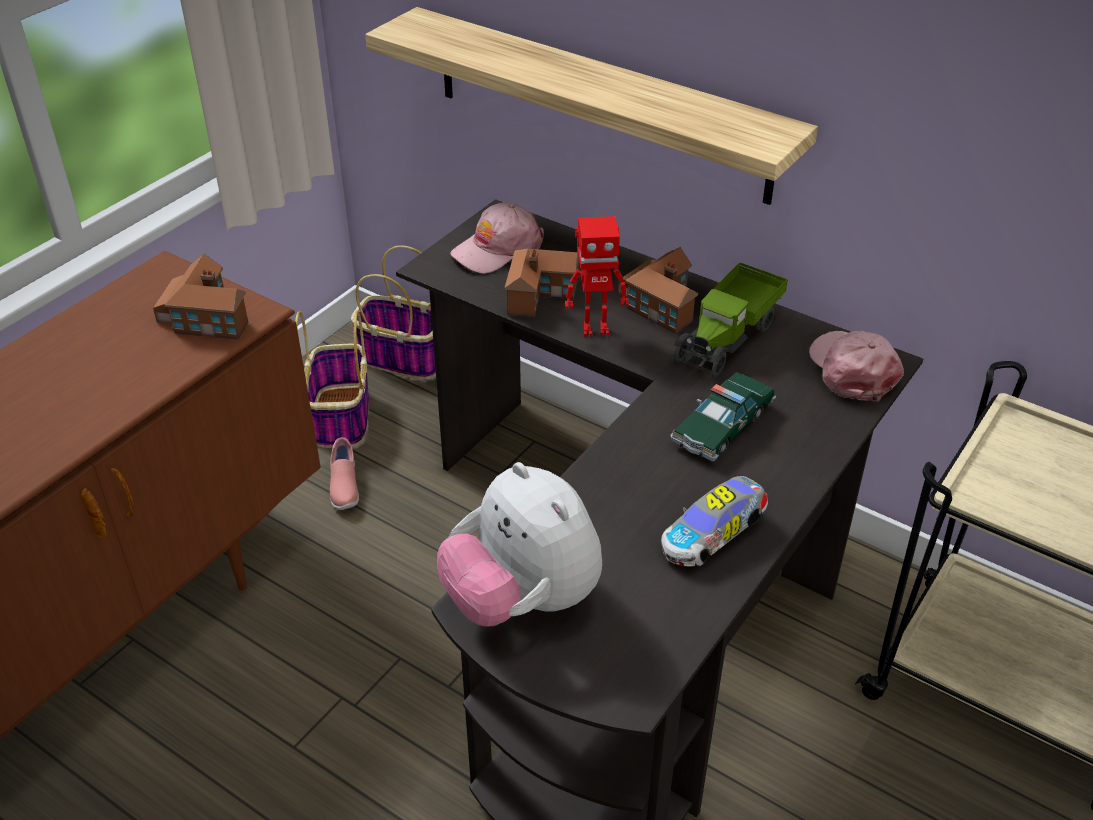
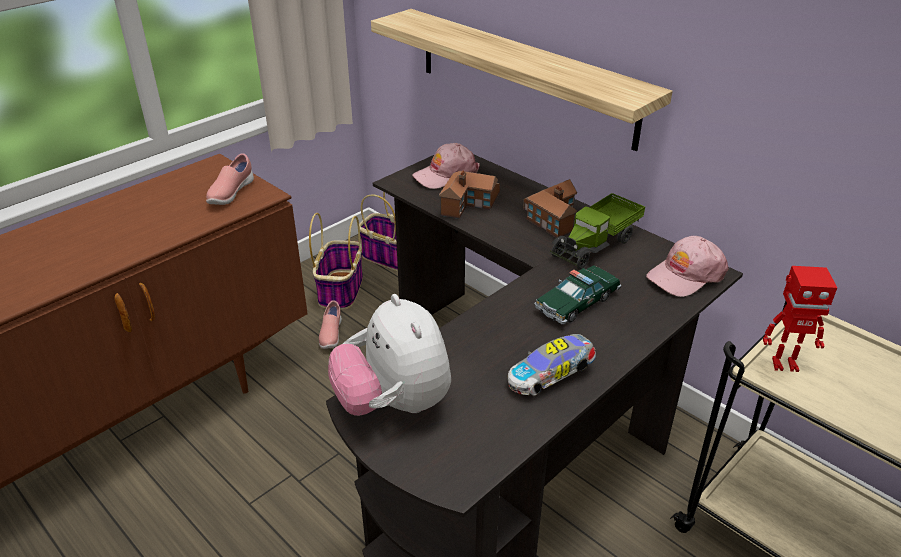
camera: 10 degrees right, 5 degrees down
toy house [153,254,248,340] -> pink shoe [206,153,254,205]
toy robot [565,216,629,337] -> toy robot moved to [763,266,837,372]
pink cap [809,331,904,401] -> pink cap turned 120 degrees counterclockwise [646,236,728,297]

